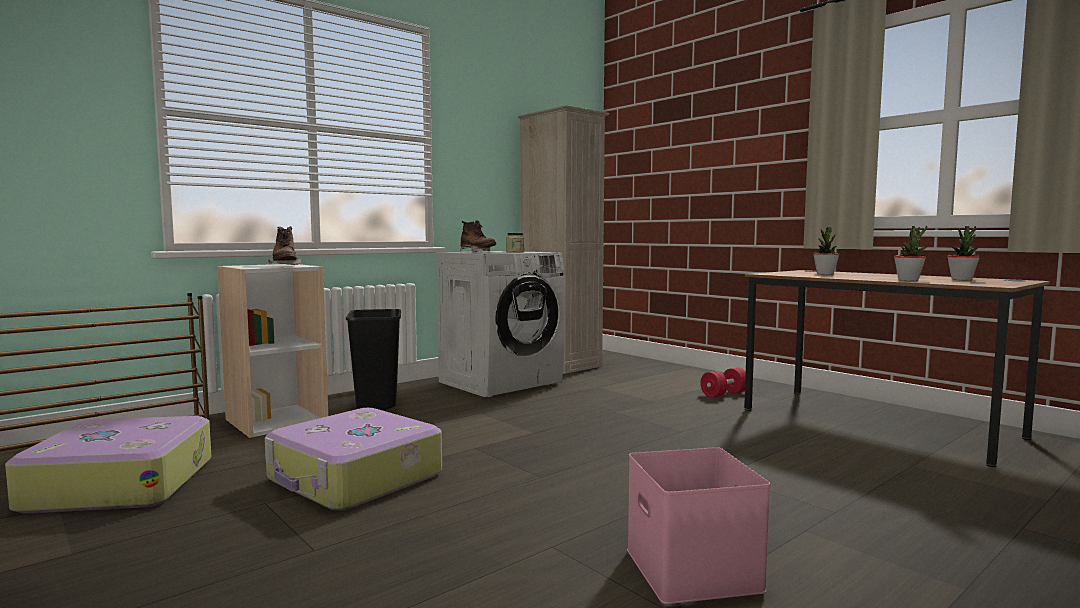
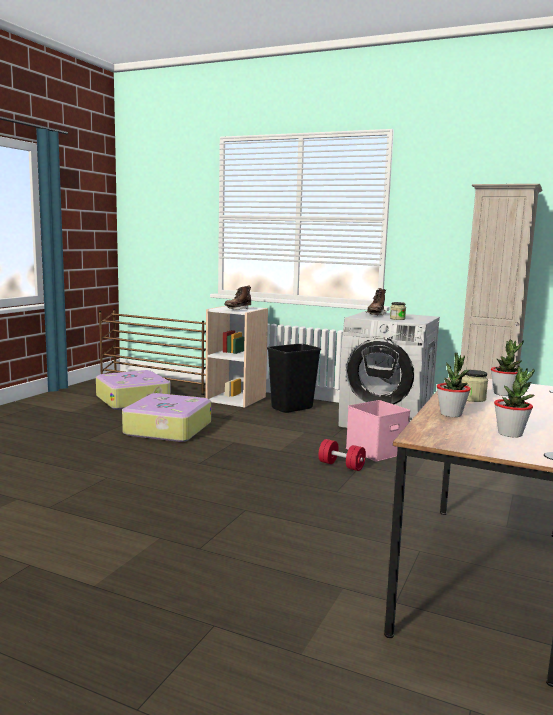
camera: 65 degrees right, 5 degrees up
pink storage box [627,447,770,604] -> pink storage box moved to [346,400,410,462]
red dumbbell [700,367,746,397] -> red dumbbell moved to [318,439,366,471]
none -> jar [461,370,488,402]

